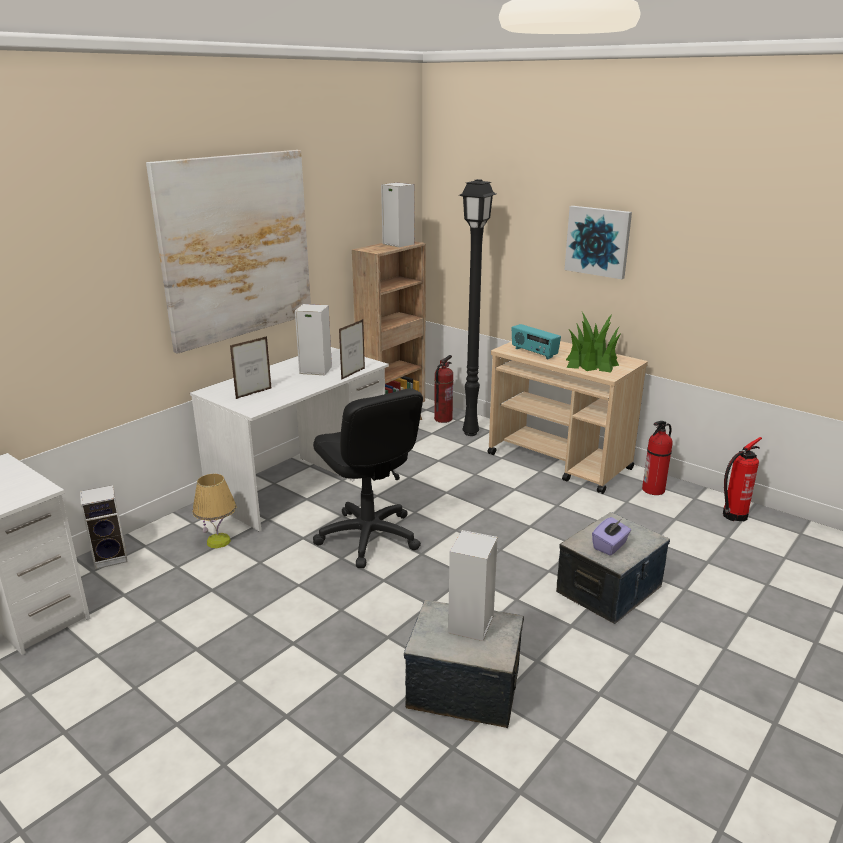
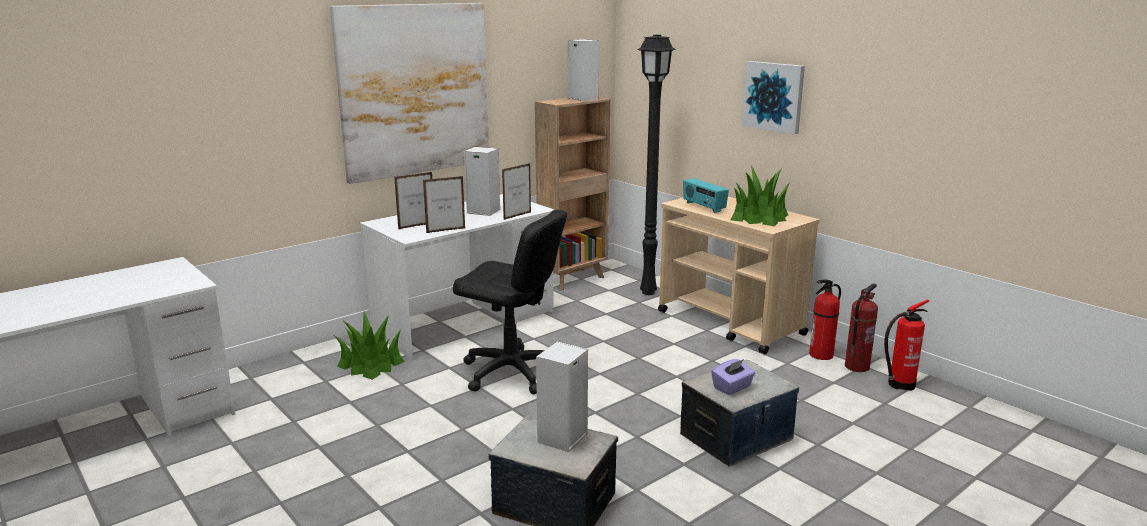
camera: 10 degrees right, 5 degrees down
speaker [80,485,128,569] -> none
table lamp [193,474,236,548] -> potted plant [335,311,405,380]
black office chair [313,388,423,568] -> black office chair turned 45 degrees counterclockwise [453,210,567,394]
fire extinguisher [434,355,454,423] -> fire extinguisher moved to [845,283,878,372]
none -> picture frame [423,176,465,233]

